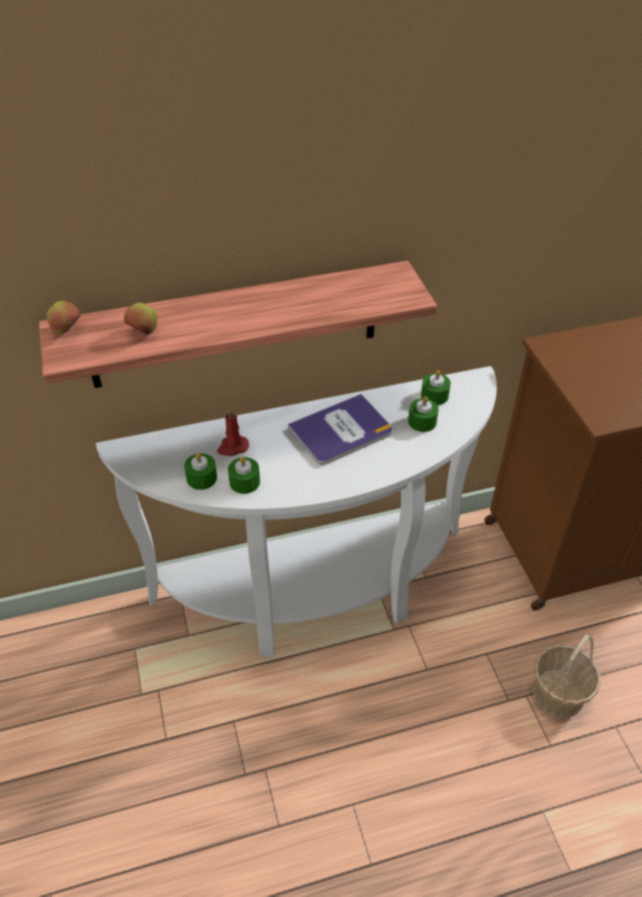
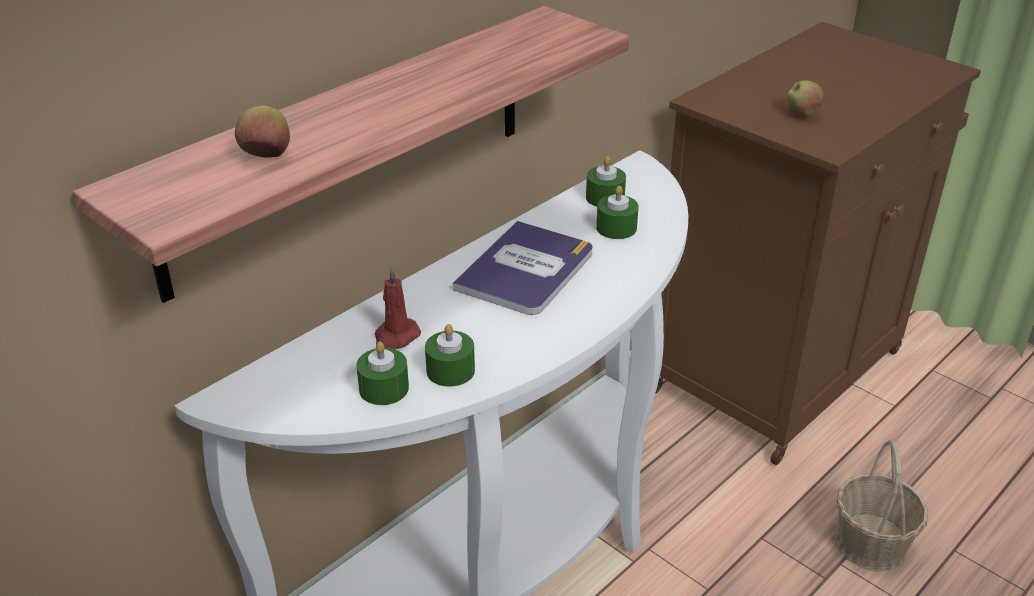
camera: 30 degrees left, 10 degrees down
apple [47,301,80,334] -> apple moved to [787,80,824,117]

